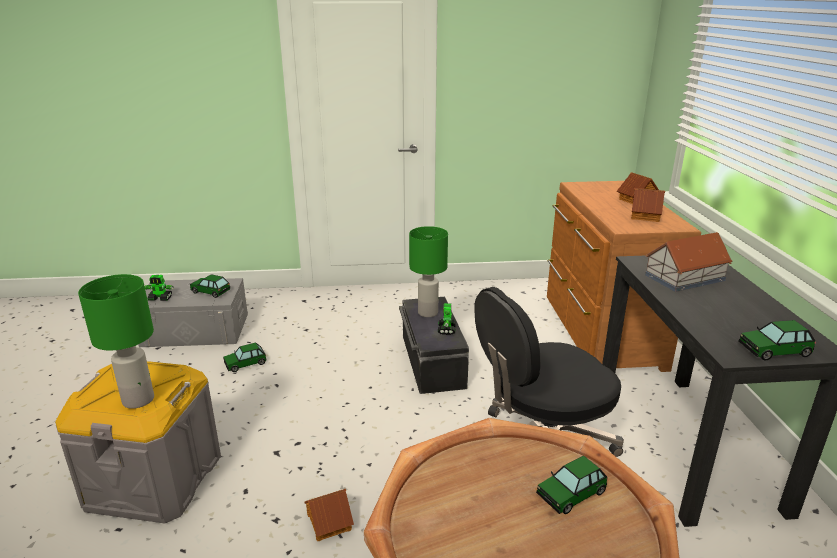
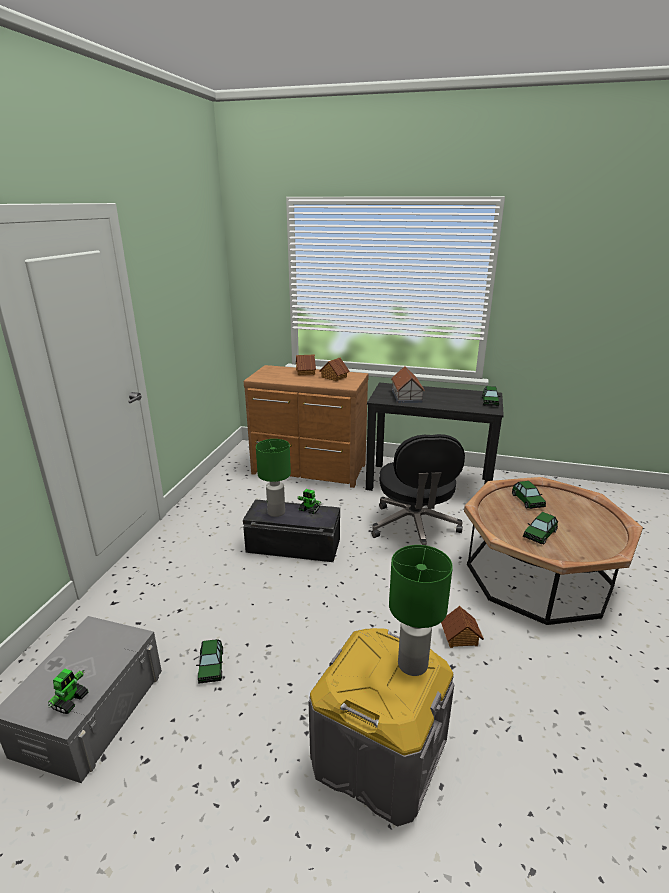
camera: 70 degrees left, 0 degrees up
toy car [190,274,230,298] -> toy car moved to [523,512,558,544]

